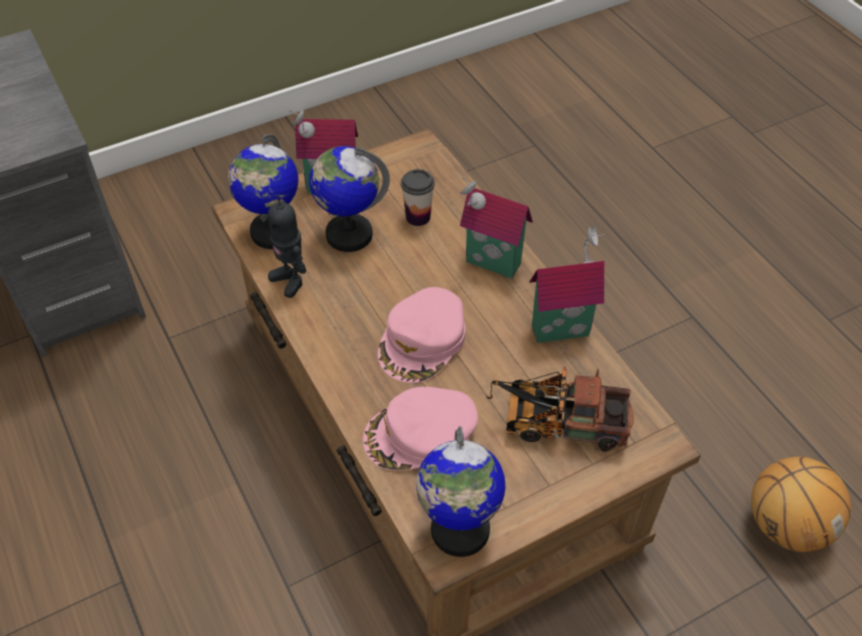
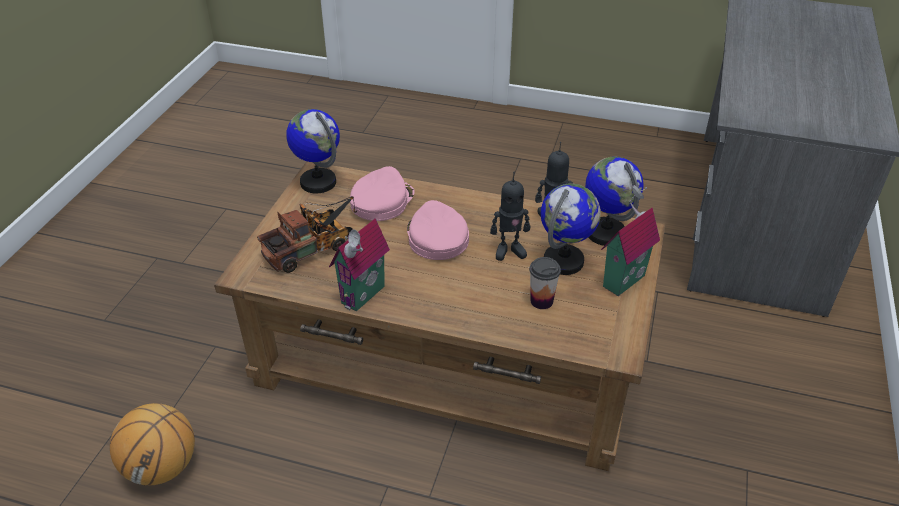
camera: 135 degrees right, 10 degrees down
toy house [460,177,533,278] -> none
none -> toy robot [490,172,530,261]

